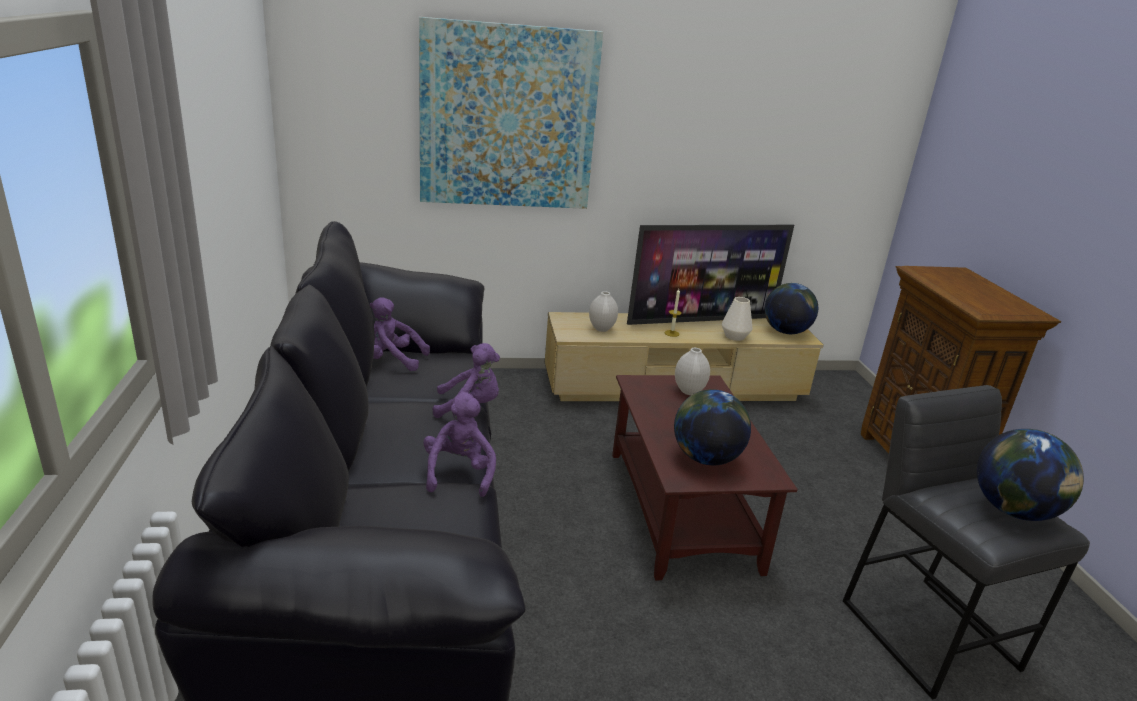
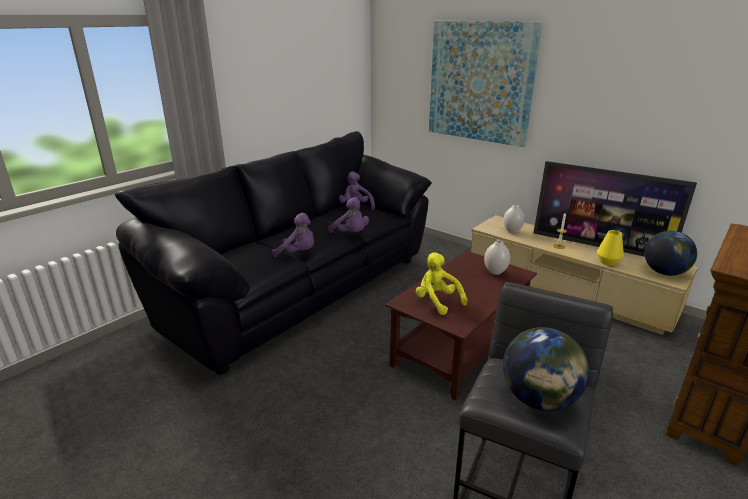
camera: 50 degrees right, 0 degrees up
purple plush toy [423,392,496,497] -> purple plush toy turned 60 degrees clockwise [272,213,314,257]
globe [674,389,751,465] -> yellow plush toy [416,252,467,315]
white vase [722,297,753,341] -> yellow vase [597,230,624,266]

